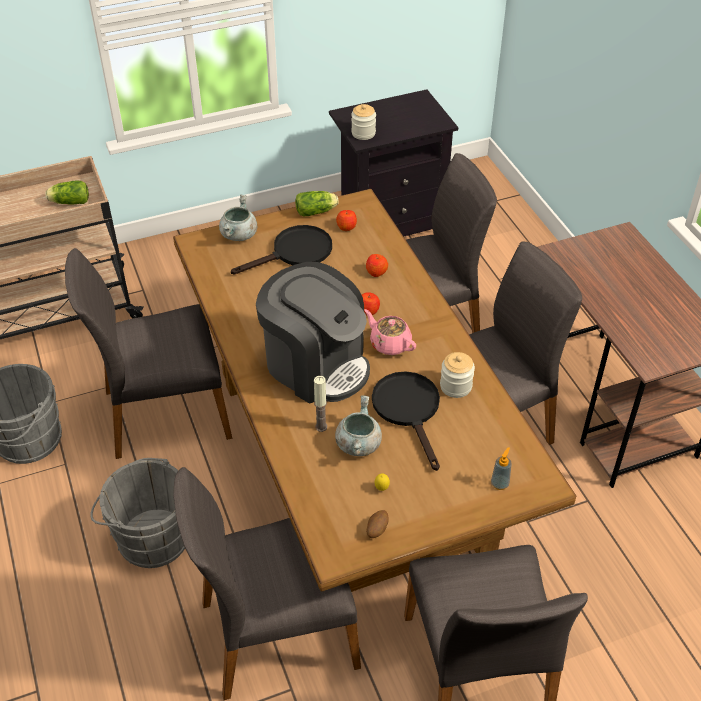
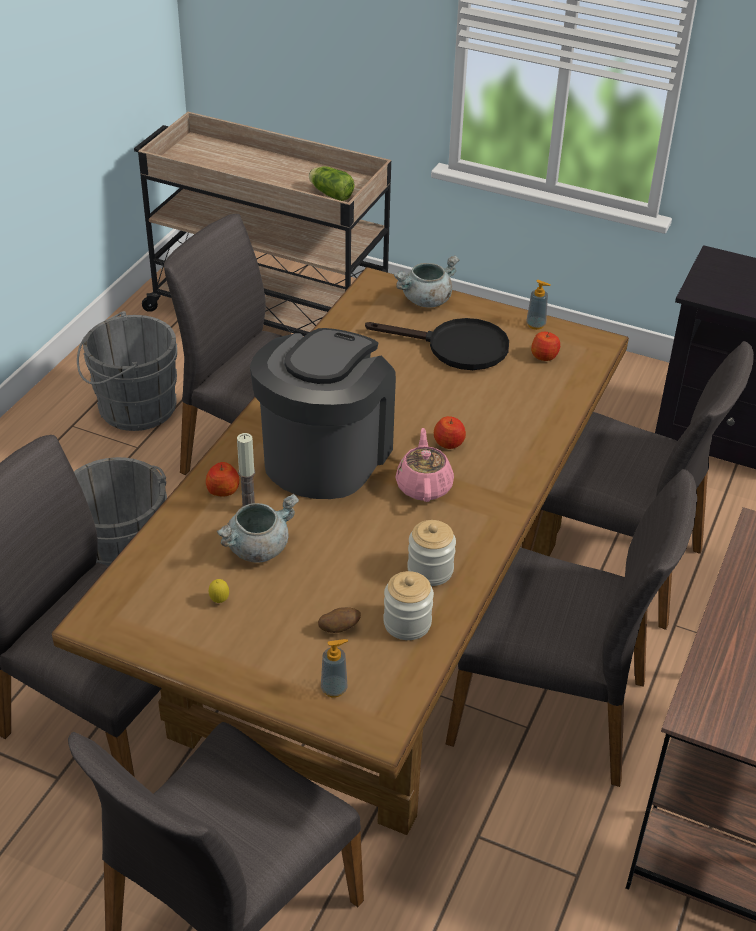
camera: 45 degrees right, 5 degrees down
coffee machine [256,262,370,404] -> coffee machine turned 150 degrees counterclockwise [250,328,396,499]
lettuce [295,191,339,216] -> soap dispenser [526,280,550,330]
jar [351,104,376,140] -> jar moved to [383,571,434,640]
apple [366,254,388,277] -> apple moved to [206,462,239,497]
potato [366,510,389,538] -> potato moved to [318,607,361,633]
black frying pan [372,371,440,471] -> none

